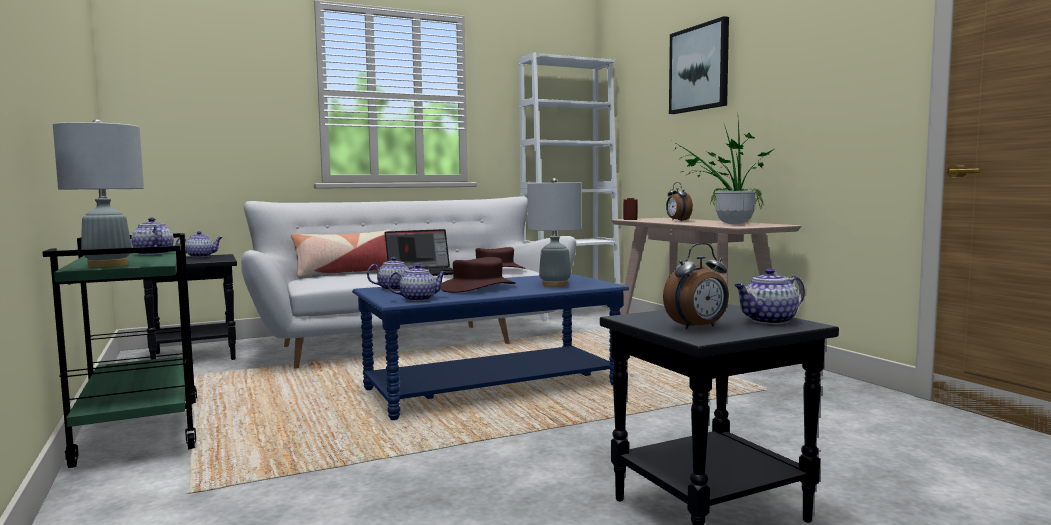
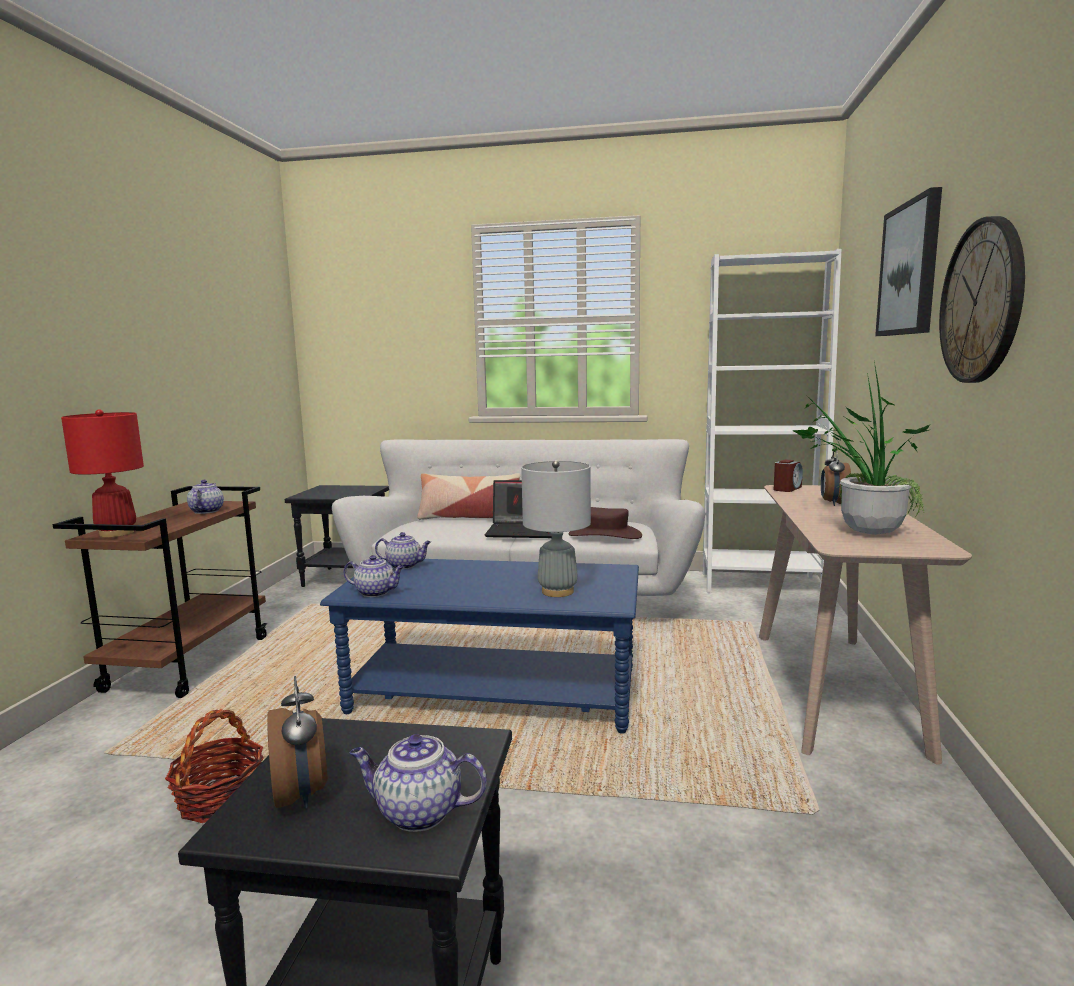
camera: 35 degrees right, 5 degrees up
green cart [43,233,197,468] -> brown cart [53,486,268,698]
grey table lamp [53,119,144,268] -> red table lamp [61,409,144,537]
teapot [176,231,223,257] -> none
brown hat [440,257,516,293] -> none
alarm clock [663,243,729,330] -> alarm clock turned 120 degrees counterclockwise [267,676,328,809]
none -> basket [165,709,264,823]
none -> wall clock [939,216,1025,383]

